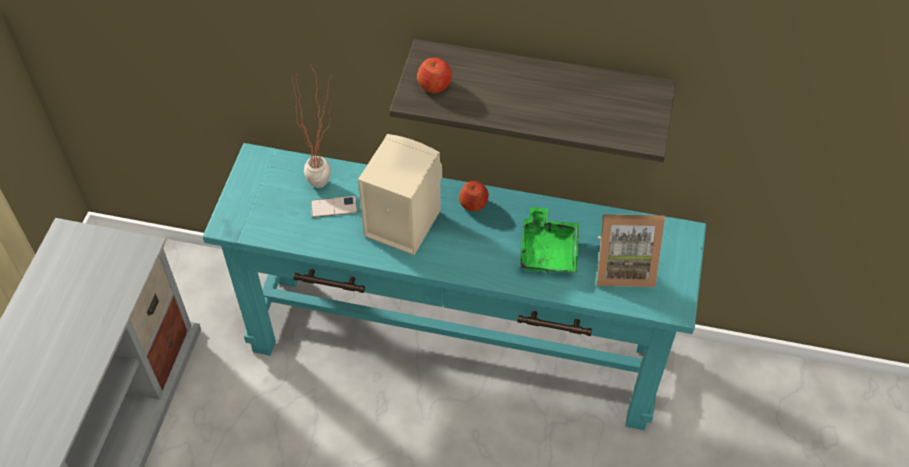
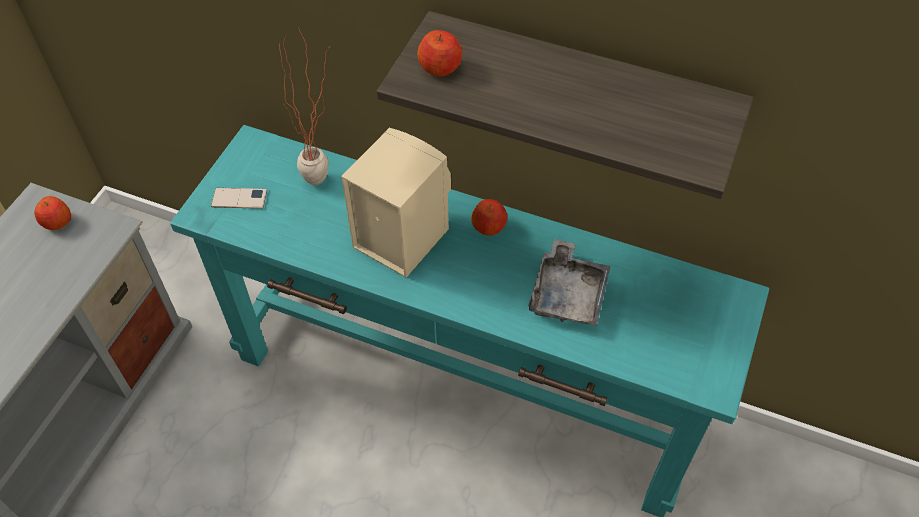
camera: 10 degrees right, 0 degrees up
phone [311,196,357,217] -> phone moved to [211,188,267,209]
green tray [520,207,579,273] -> grey tray [528,239,611,326]
picture frame [597,214,665,287] -> none
none -> apple [34,196,71,230]

